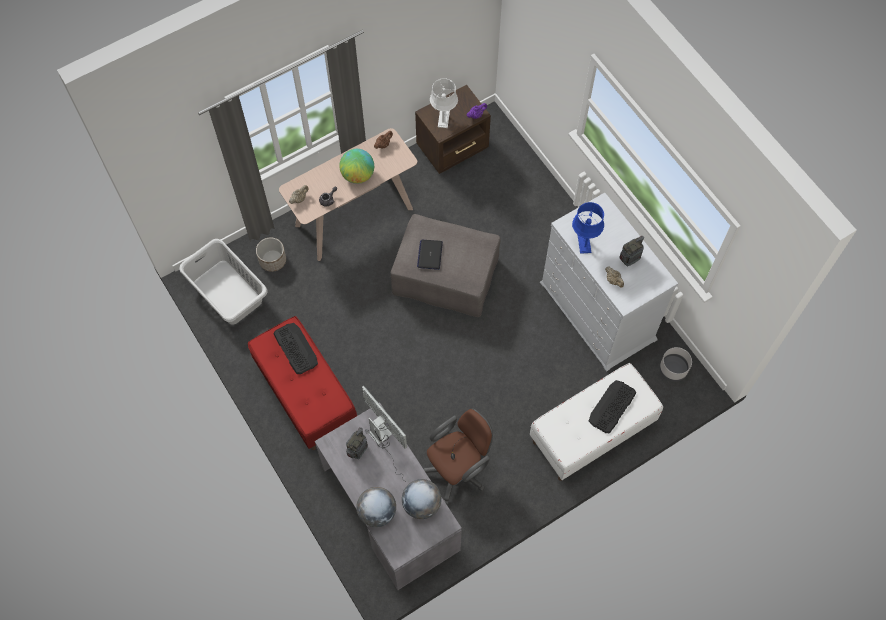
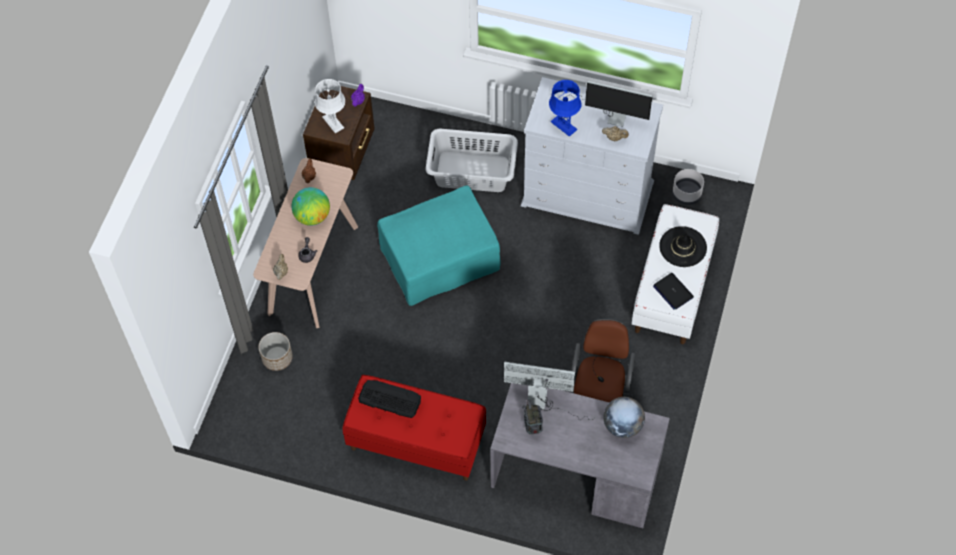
camera: 40 degrees left, 5 degrees down
grey laundry basket [179,239,268,325] -> grey laundry basket moved to [425,128,518,192]
globe [356,487,396,527] -> none
grey ottoman [391,214,501,317] -> turquoise ottoman [377,185,500,306]
laptop [417,240,443,270] -> laptop moved to [653,273,694,310]
keyboard [589,380,636,433] -> black hat [659,226,707,267]
radio [619,236,644,267] -> monitor [566,81,653,127]

